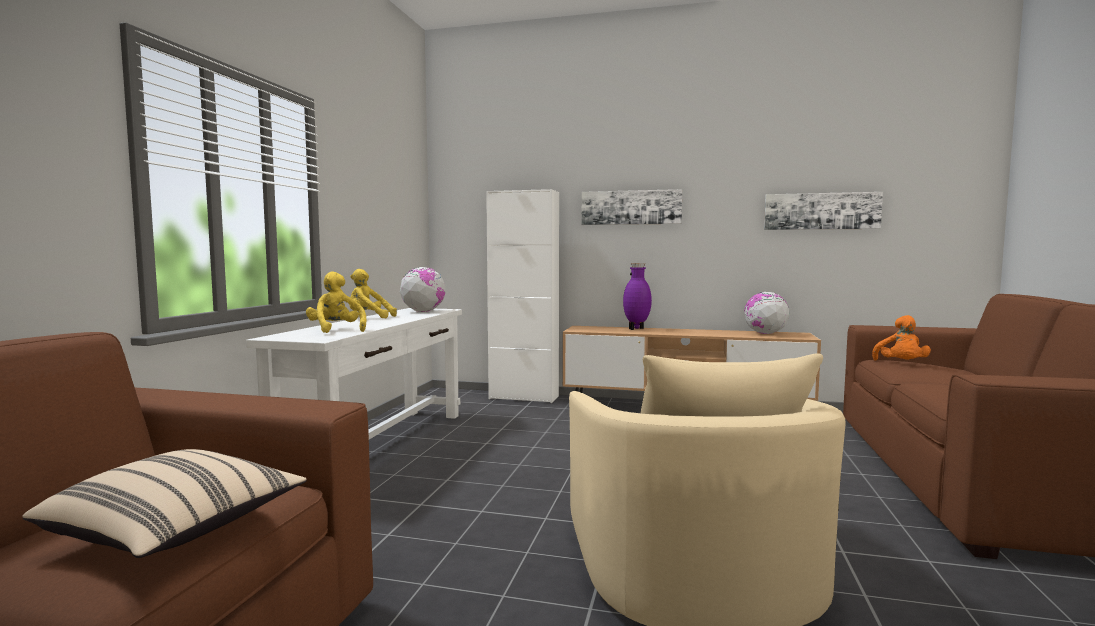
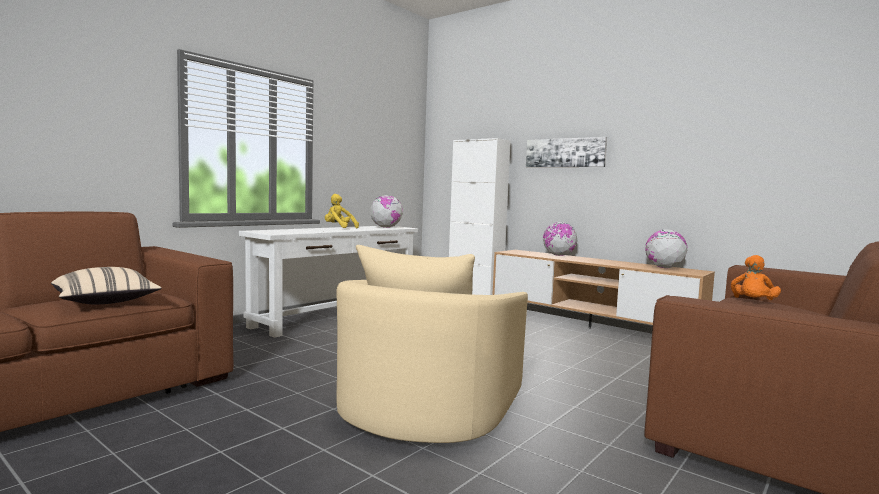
camera: 25 degrees right, 0 degrees up
yellow plush toy [306,271,366,333] -> none
purple vase [623,263,652,330] -> globe [543,222,578,256]
picture [764,192,883,230] -> none

